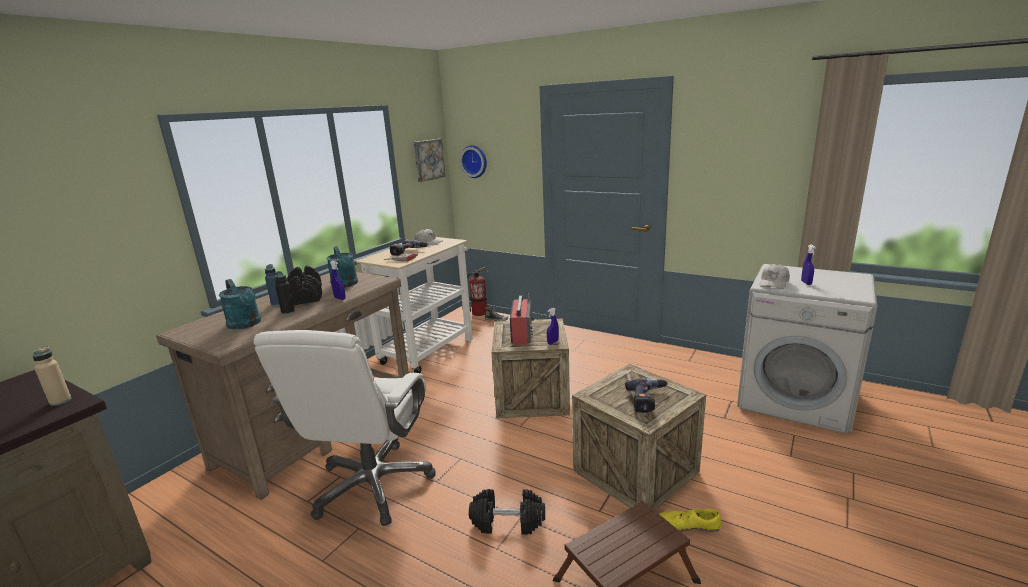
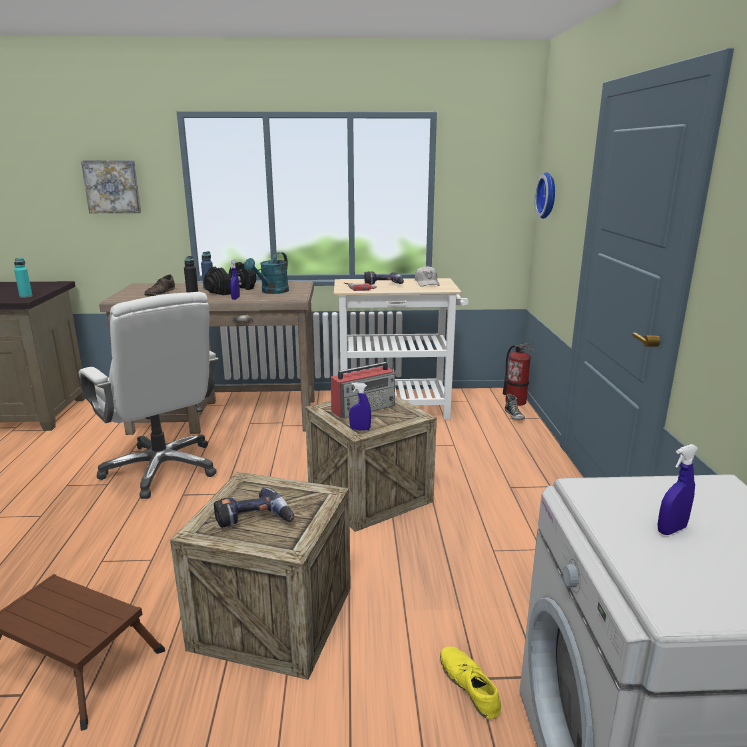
camera: 55 degrees right, 0 degrees up
beige bottle [33,346,71,406] -> turquoise bottle [14,258,32,298]
turquoise watering can [219,279,261,329] -> brown shoe [144,275,175,296]
white office chair [254,330,435,526] -> white office chair turned 105 degrees counterclockwise [79,292,219,499]
picture [413,139,446,182] -> picture moved to [81,160,141,213]
black dumbbell [469,489,545,535] -> none
yellow shoe [658,509,721,532] -> yellow shoe moved to [440,646,501,719]
white cap [760,264,790,289] -> none

